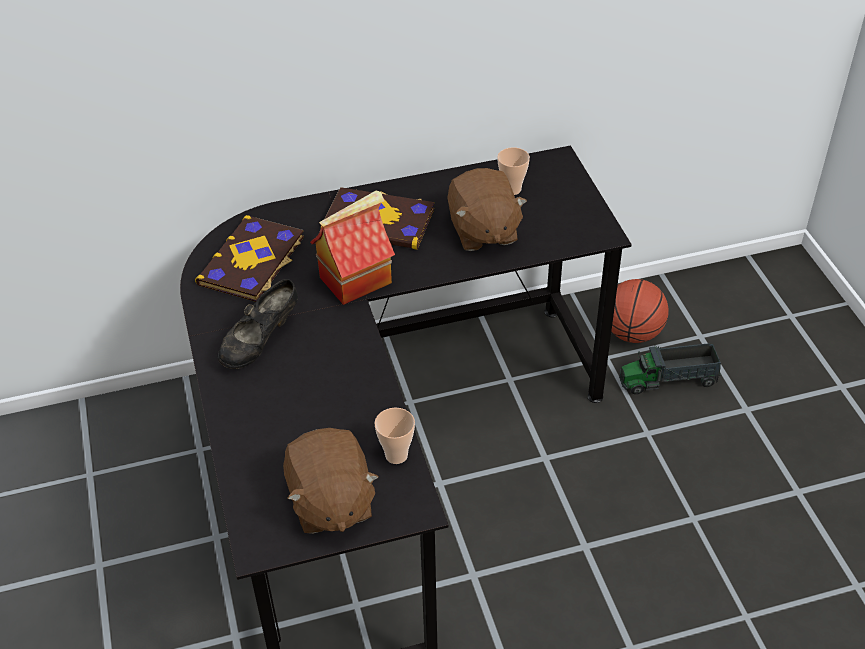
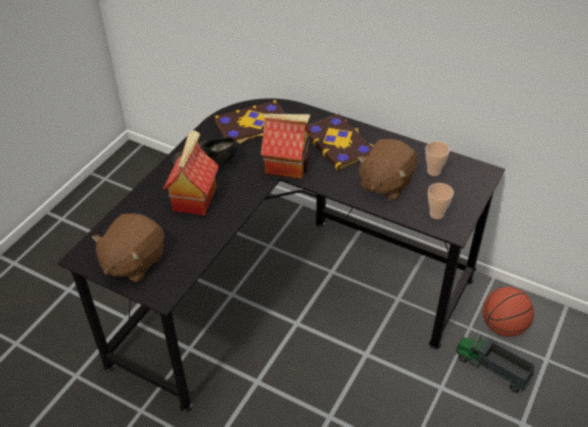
camera: 45 degrees right, 0 degrees up
cup [374,408,415,464] -> cup moved to [428,183,454,219]
none -> toy house [163,130,219,215]

